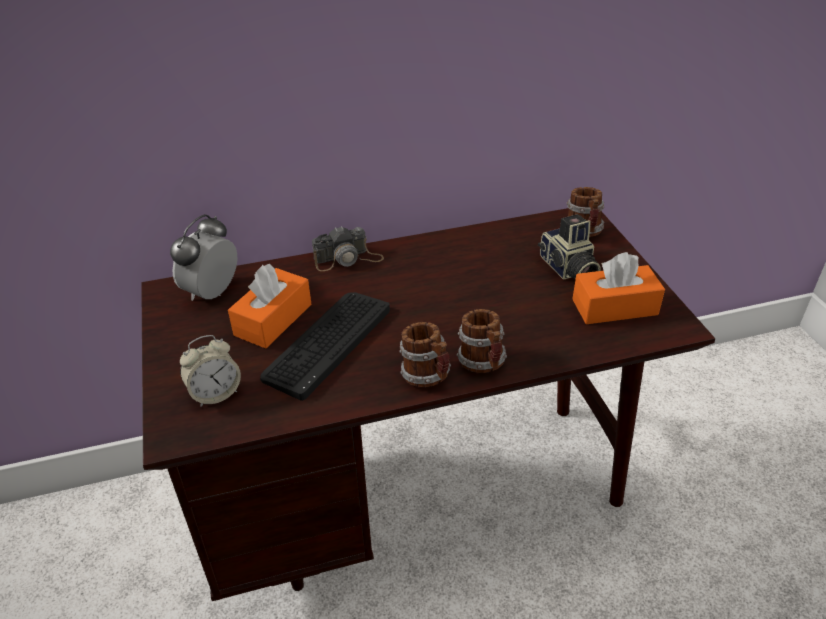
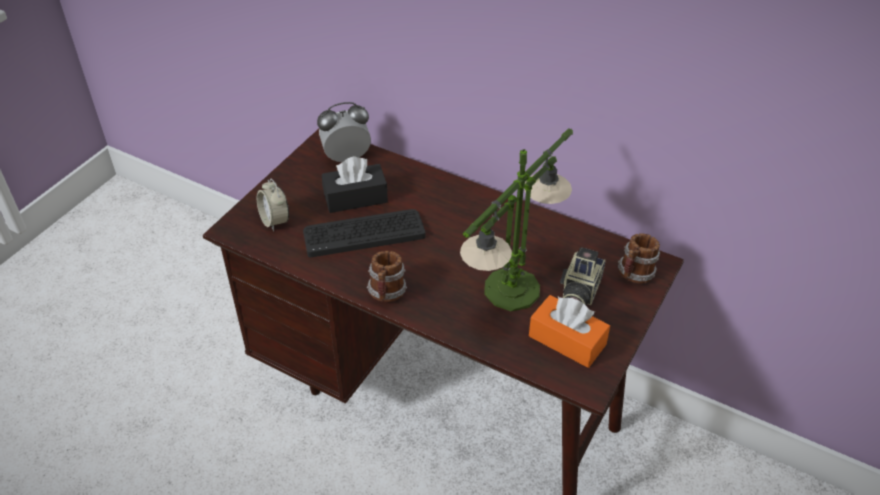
camera: 45 degrees right, 5 degrees up
alarm clock [180,335,241,407] -> alarm clock turned 45 degrees clockwise [257,179,289,231]
orange tissue box [228,264,311,348] -> black tissue box [322,156,388,213]
camera [312,226,384,271] -> none
mug [457,309,507,373] -> none
none -> table lamp [460,129,573,311]

